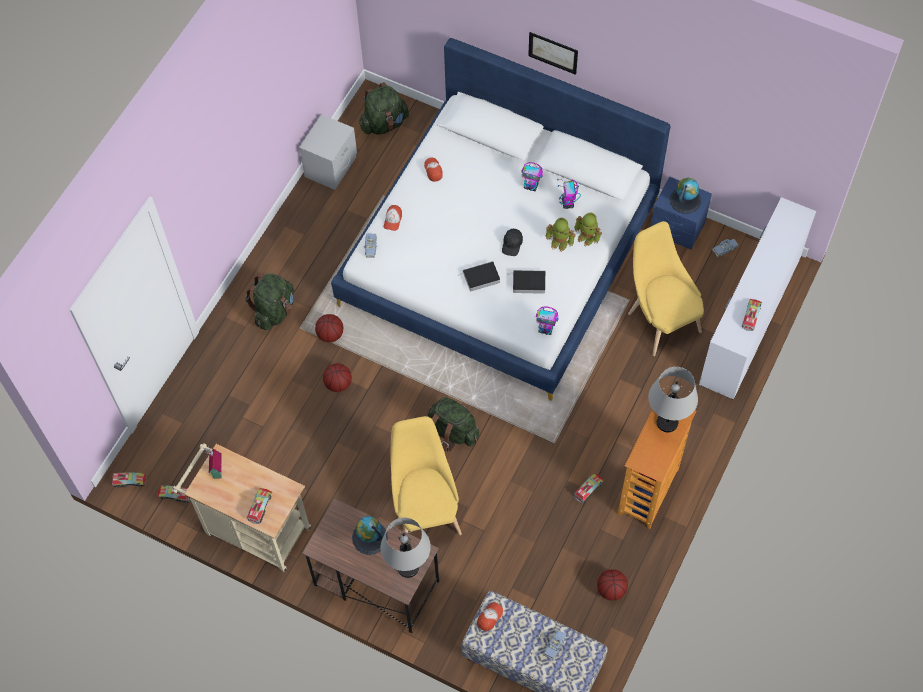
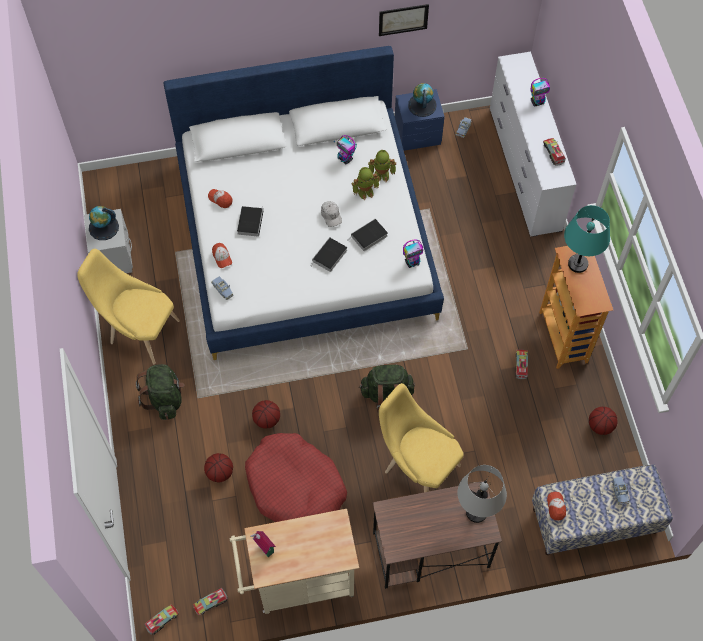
camera: 40 degrees left, 0 degrees up
toy truck [247,488,272,524] -> none
basketball [315,314,343,342] -> basketball moved to [204,453,233,482]
globe [352,516,388,555] -> globe moved to [89,206,119,240]
green backpack [359,82,409,135] -> none
black cap [502,229,523,256] -> white cap [321,201,342,227]
toy robot [521,162,543,191] -> toy robot moved to [530,78,550,107]
picture [528,32,578,75] -> picture moved to [379,4,429,36]
yellow chair [628,221,704,356] -> yellow chair moved to [77,249,180,364]
grey table lamp [648,367,698,432] -> turquoise table lamp [564,205,610,273]
none -> book [237,206,263,237]
none -> red dog bed [245,433,347,522]

